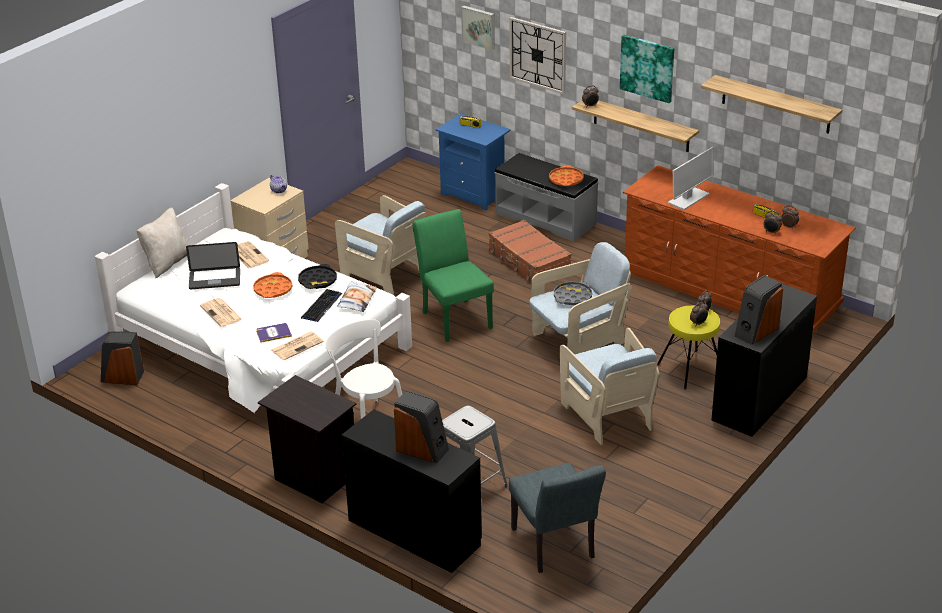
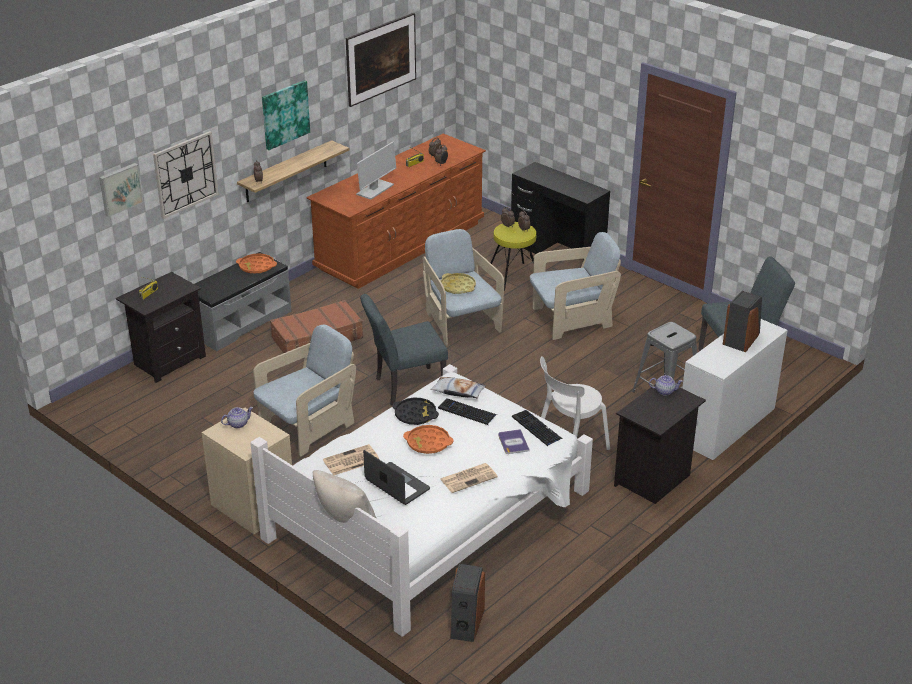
camera: 85 degrees left, 0 degrees up
laptop [186,242,240,289] -> laptop turned 45 degrees counterclockwise [363,450,430,505]
newspaper [271,331,324,360] -> keyboard [512,410,563,446]
black desk [341,409,482,573] -> white desk [682,319,788,460]
green chair [412,209,494,342] -> grey chair [360,294,448,405]
blue nightstand [436,114,511,210] -> black nightstand [116,272,206,383]
grey tray [554,282,592,305] -> yellow tray [441,273,476,294]
monitor [668,147,714,210] -> monitor turned 75 degrees clockwise [356,142,396,200]
shelf [701,75,842,134] -> picture [346,13,416,107]
speaker [734,275,783,345] -> none
none -> teapot [649,375,683,396]

